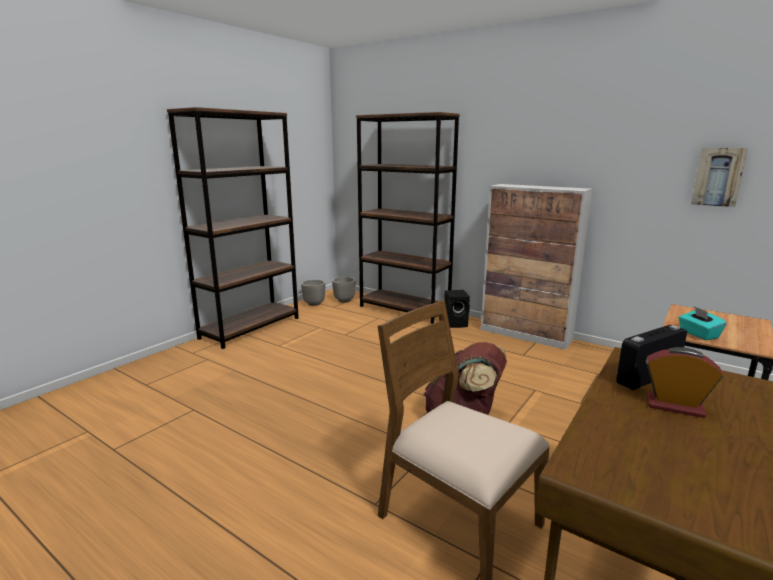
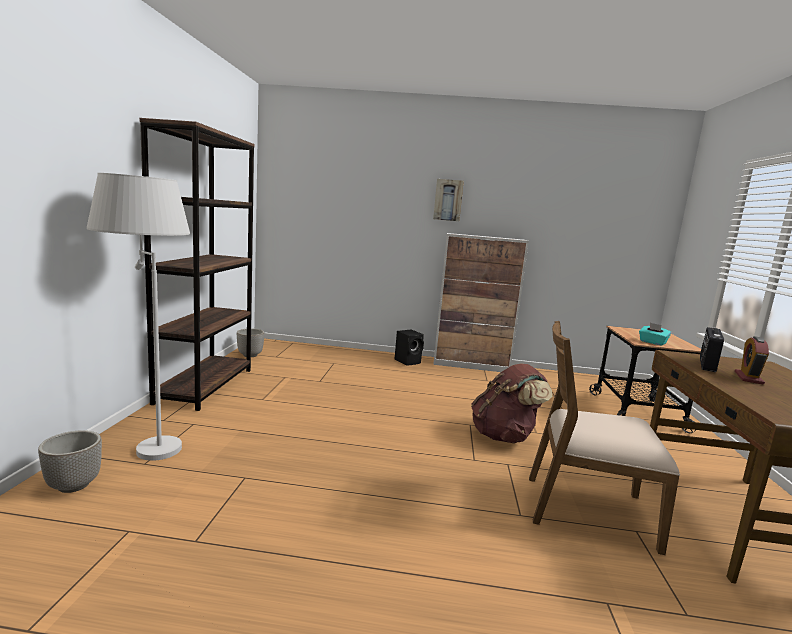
camera: 30 degrees left, 5 degrees down
planter [332,277,356,303] -> planter moved to [38,430,102,493]
brown bookcase [356,112,460,324] -> none
alarm clock [646,347,723,418] -> alarm clock turned 60 degrees counterclockwise [735,336,769,384]
picture [691,148,748,207] -> picture moved to [433,179,464,221]
none -> white floor lamp [87,173,190,461]

